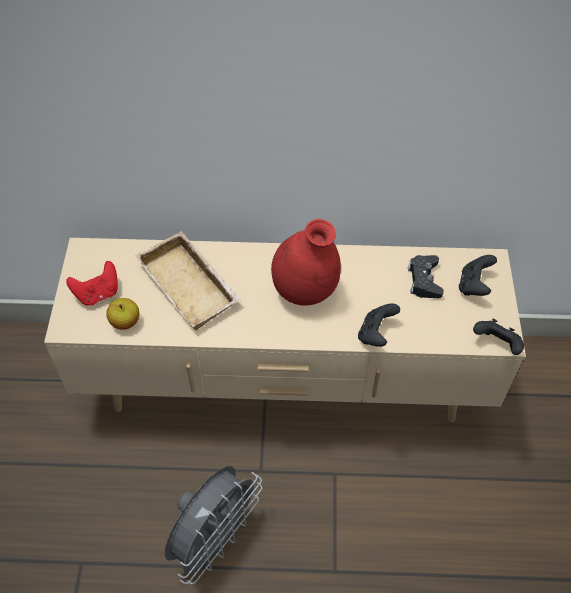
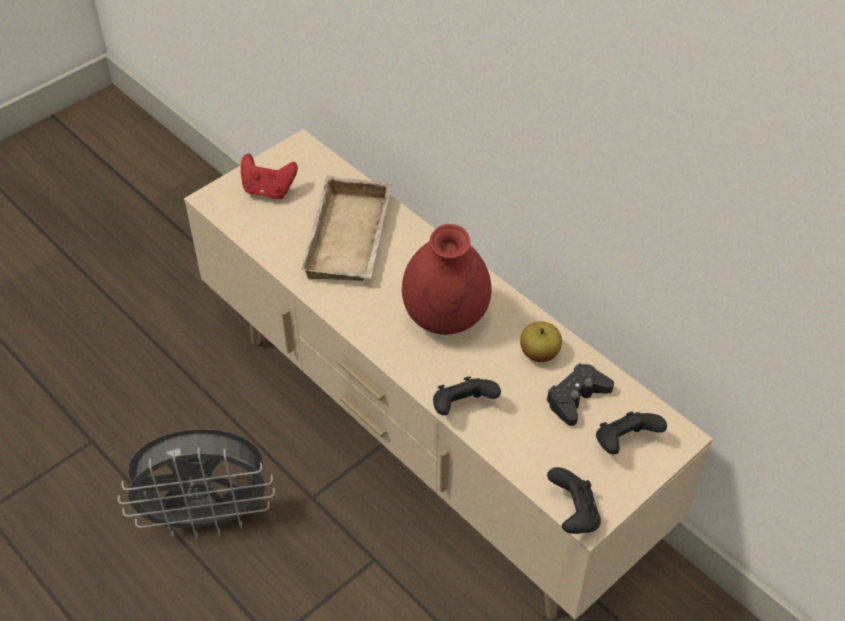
camera: 45 degrees right, 5 degrees down
apple [107,298,139,330] -> apple moved to [520,322,562,362]

